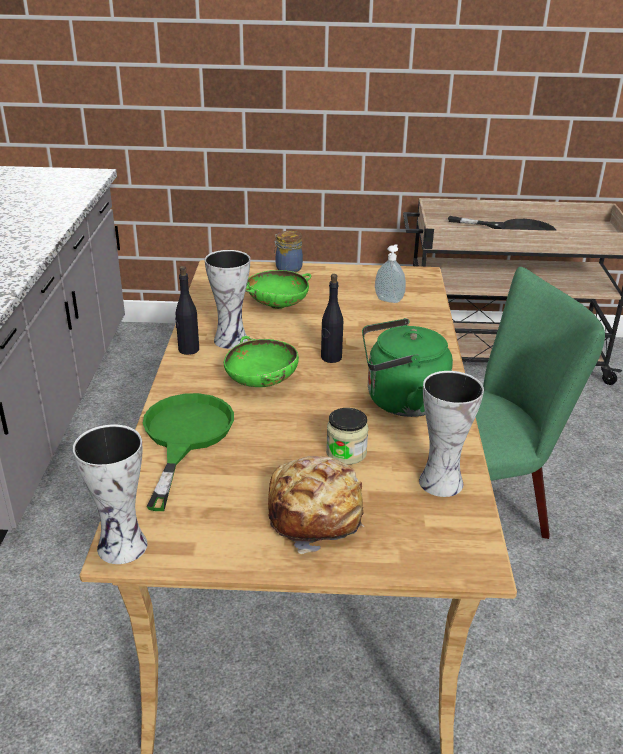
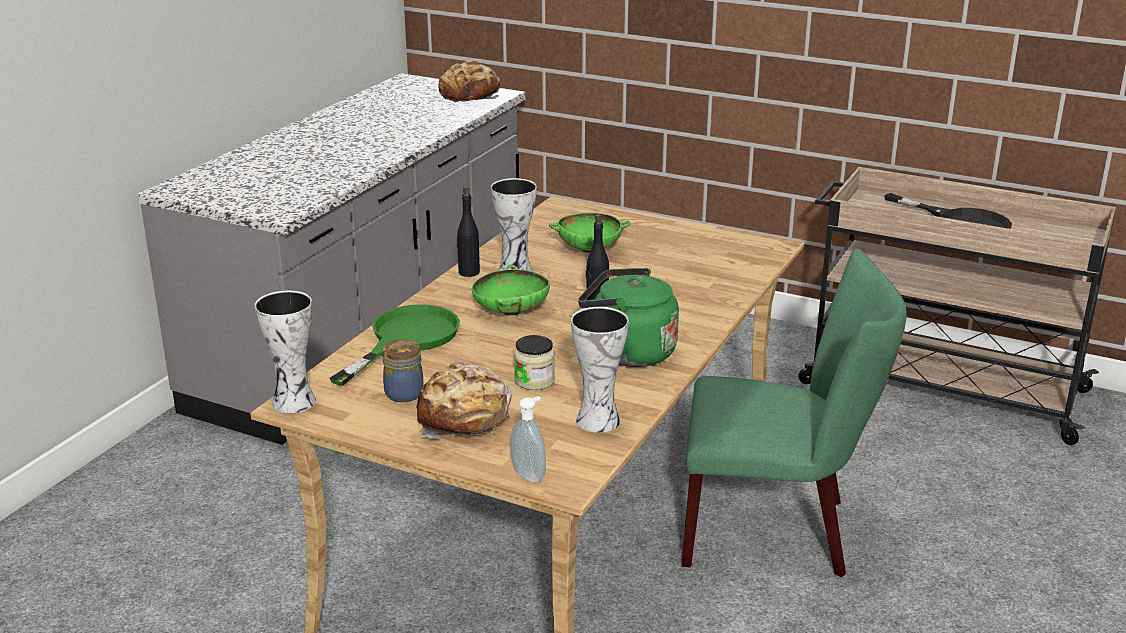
camera: 25 degrees right, 5 degrees down
jar [274,231,303,272] -> jar moved to [383,339,424,402]
soap dispenser [375,244,406,303] -> soap dispenser moved to [510,396,546,483]
none -> bread [438,60,500,102]

